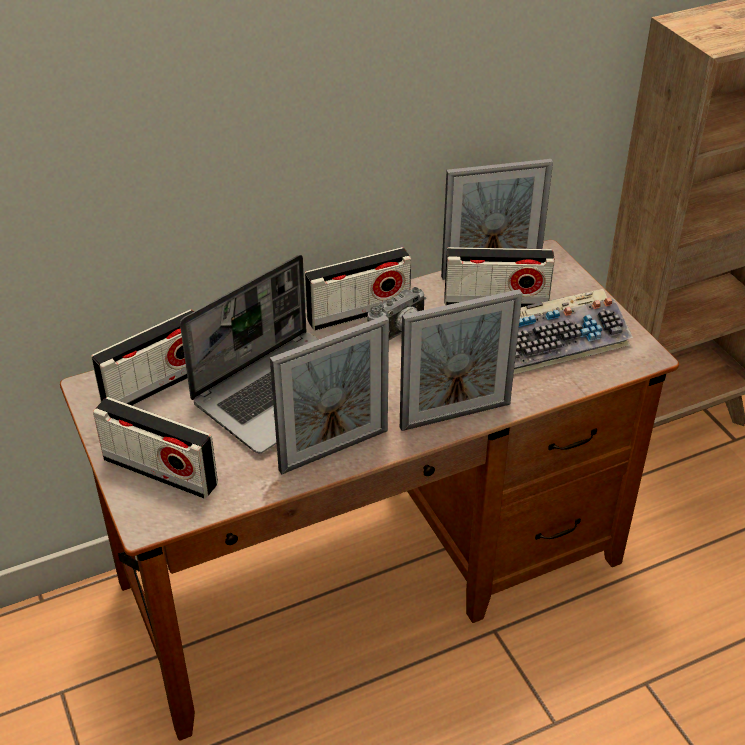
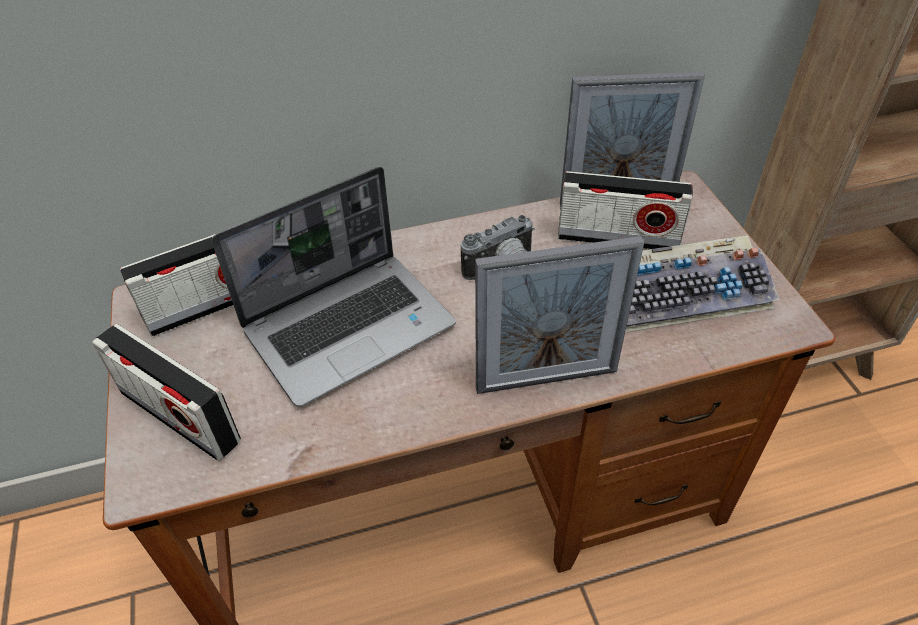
camera: 10 degrees right, 5 degrees up
picture frame [270,315,389,474] -> none
radio [305,247,411,331] -> none

